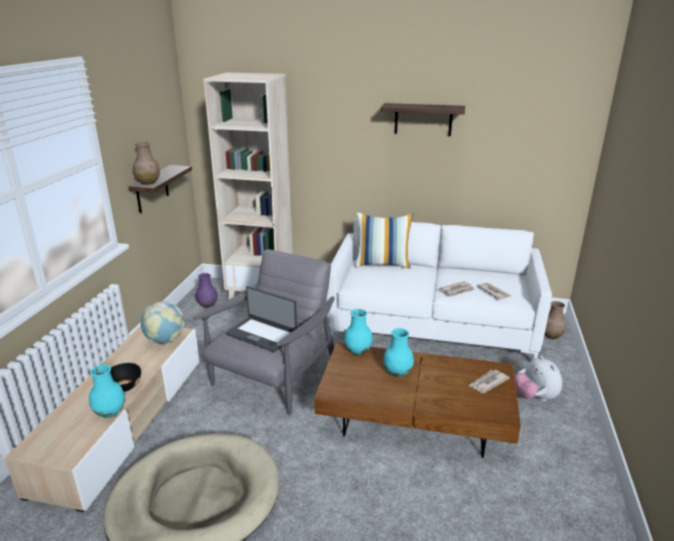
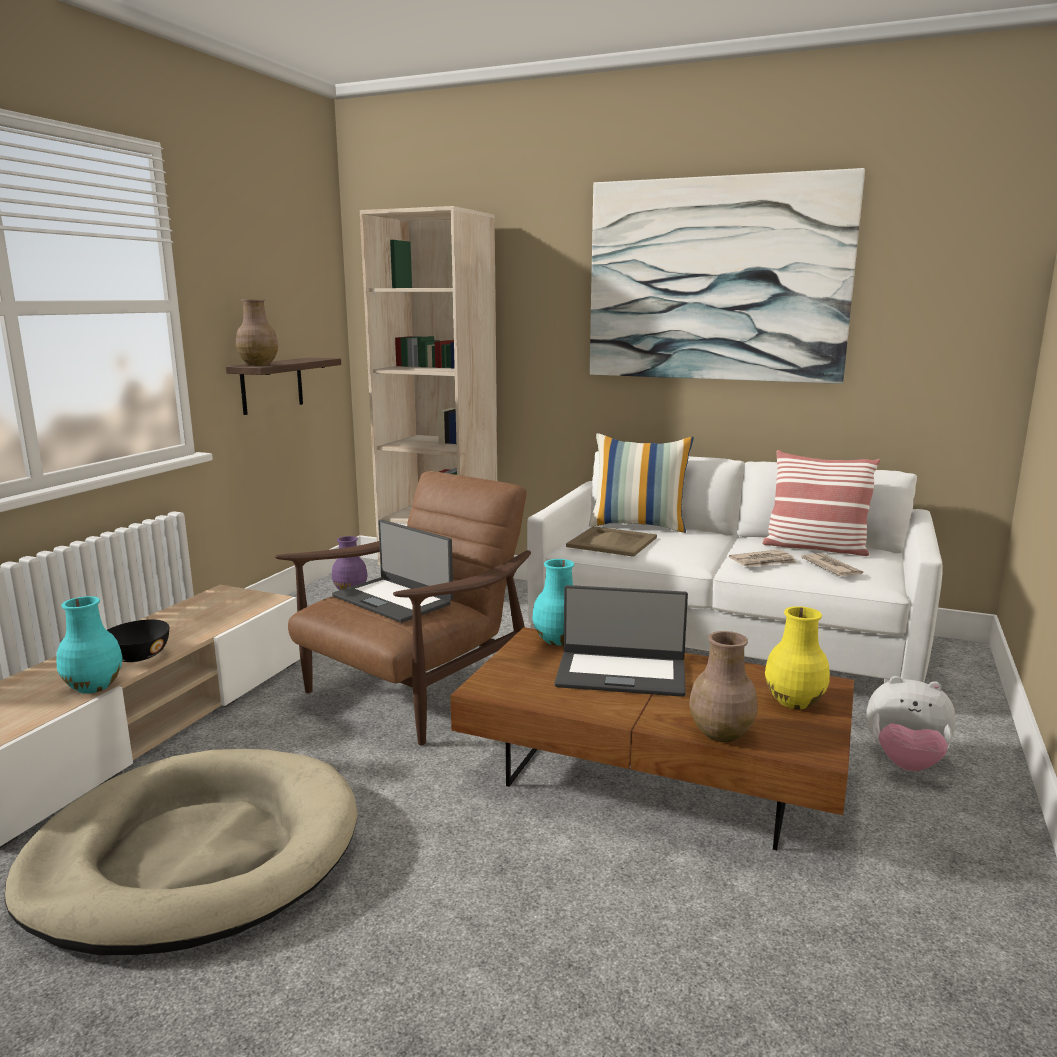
camera: 10 degrees right, 10 degrees down
globe [141,301,185,344] -> none
grey armchair [193,249,334,415] -> brown armchair [275,471,531,745]
shelf [381,103,465,136] -> picture [590,168,865,384]
turquoise vase [383,328,414,377] -> laptop [555,585,688,697]
newspaper [469,370,510,393] -> yellow vase [765,606,830,709]
plush toy [515,355,562,401] -> plush toy turned 60 degrees counterclockwise [867,676,956,771]
brown vase [545,301,566,339] -> brown vase moved to [689,631,757,742]
none -> beige tray [566,526,657,557]
none -> pillow [762,450,880,556]

